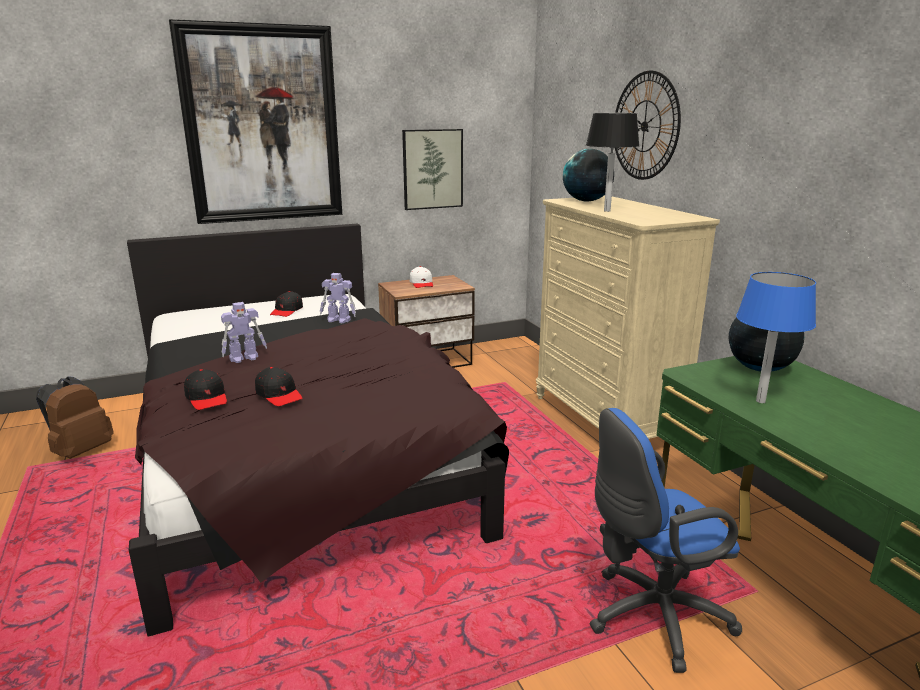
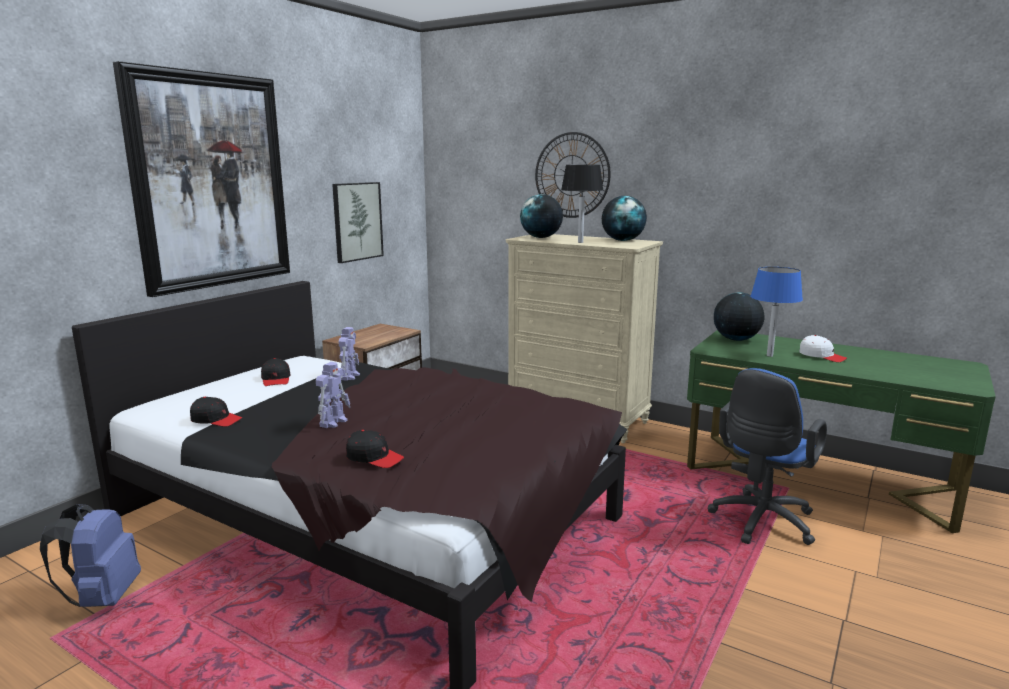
camera: 35 degrees left, 5 degrees down
brown backpack [36,376,114,459] -> blue backpack [40,504,141,607]
black cap [255,367,302,406] -> black cap moved to [190,397,243,427]
toy robot [320,273,356,323] -> toy robot turned 60 degrees counterclockwise [339,327,360,381]
white cap [410,266,433,288] -> white cap moved to [799,335,847,362]
none -> globe [602,196,647,241]

